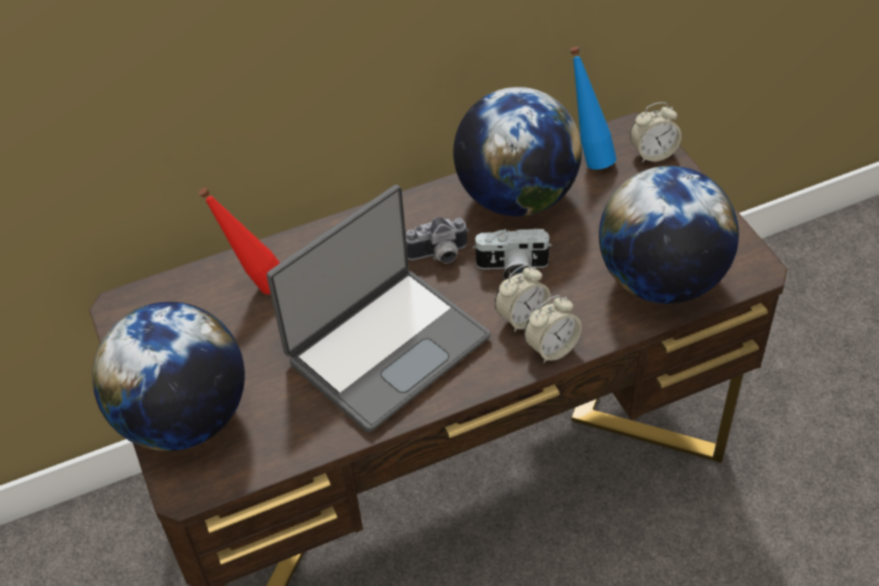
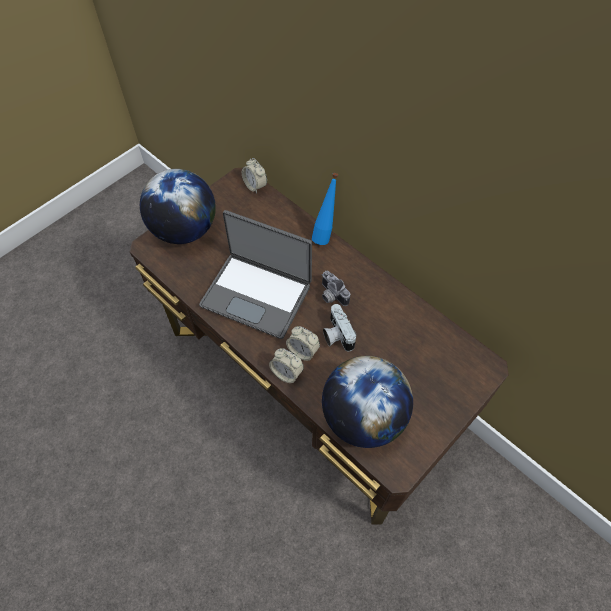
camera: 65 degrees right, 10 degrees up
red bottle [198,187,280,294] -> none
globe [453,87,582,216] -> none
blue bottle [570,46,616,170] -> blue bottle moved to [312,173,338,245]
alarm clock [630,102,682,163] -> alarm clock moved to [242,158,267,193]

